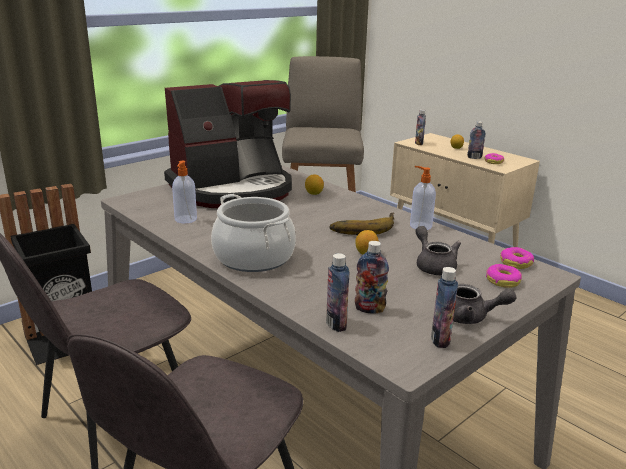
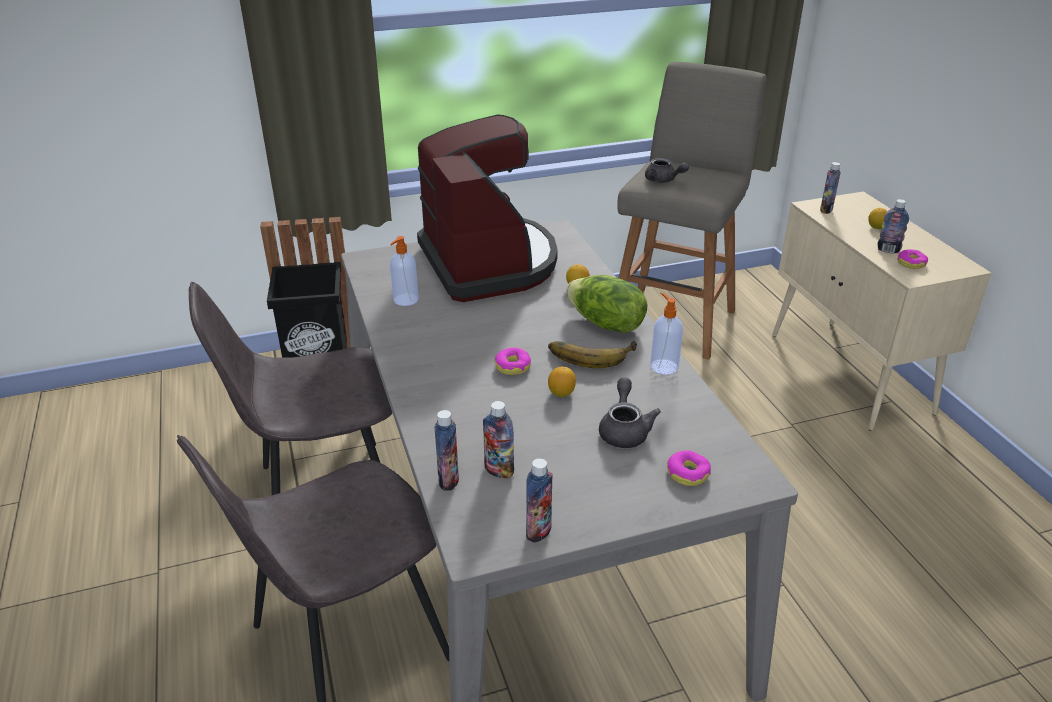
camera: 25 degrees right, 10 degrees up
coffee machine [164,80,292,208] -> coffee machine turned 105 degrees counterclockwise [417,115,558,302]
cooking pot [211,194,296,272] -> none
grey teapot [453,284,517,324] -> grey teapot moved to [645,158,689,183]
donut [500,247,534,269] -> donut moved to [495,348,531,375]
none -> lettuce [566,275,648,333]

